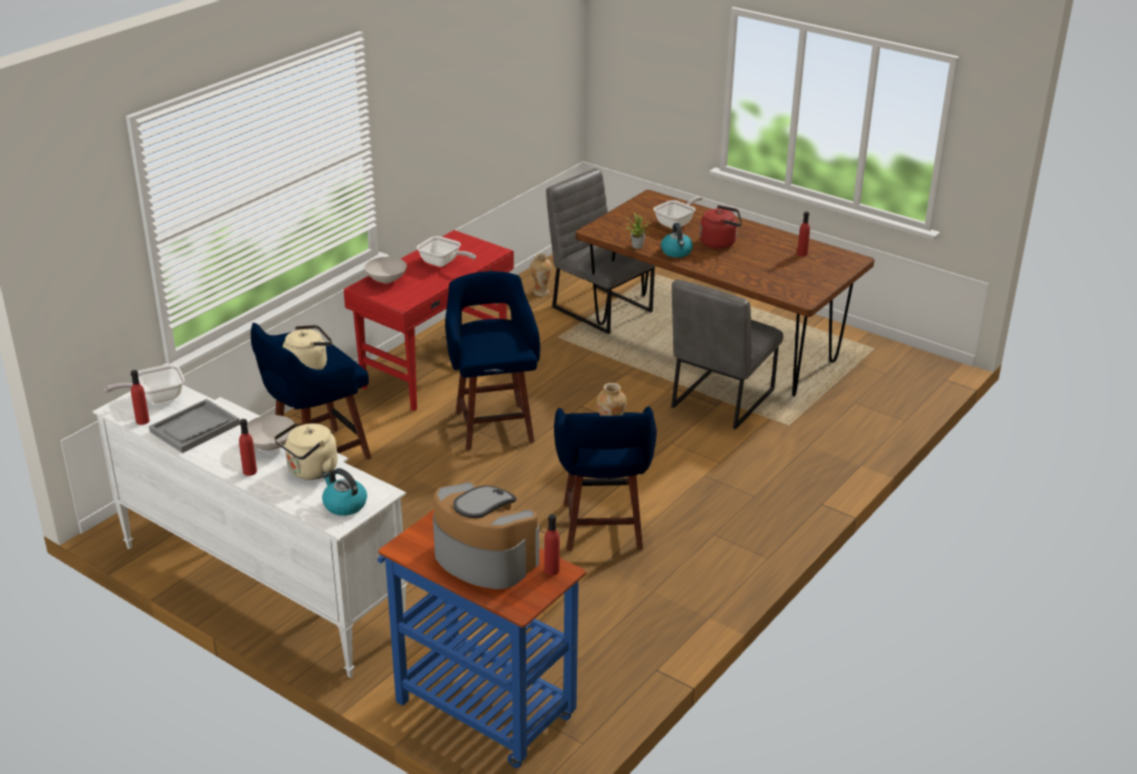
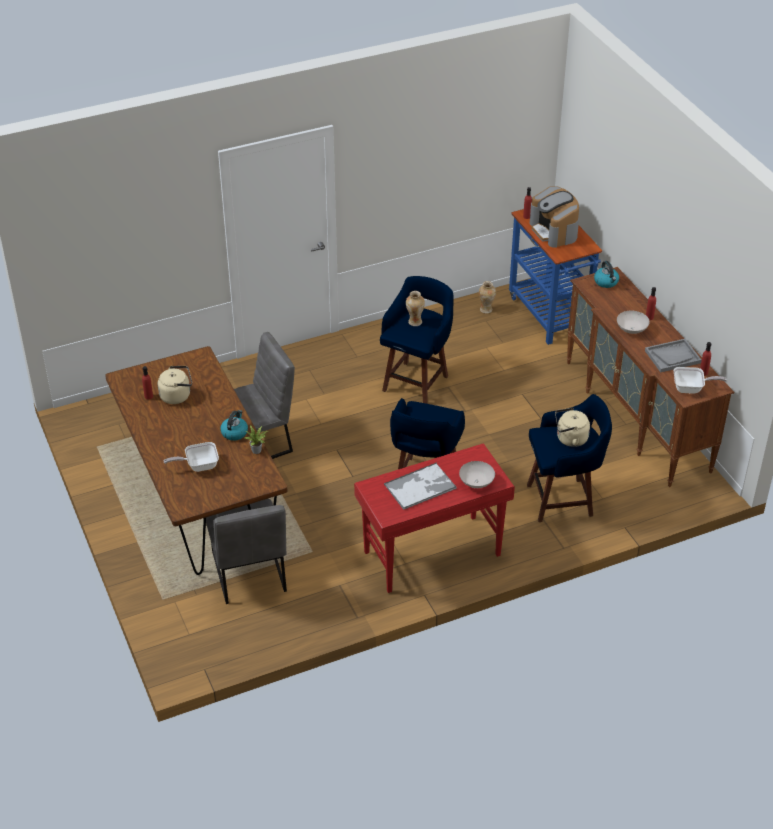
camera: 150 degrees left, 10 degrees up
white cabinet [92,385,407,678] -> brown cabinet [566,267,734,487]
beige kettle [274,423,338,480] -> beige kettle moved to [158,366,192,404]
frying pan [417,236,476,267] -> tray [384,462,456,510]
vase [530,253,552,296] -> vase moved to [479,281,496,314]
red kettle [699,205,742,249] -> none

